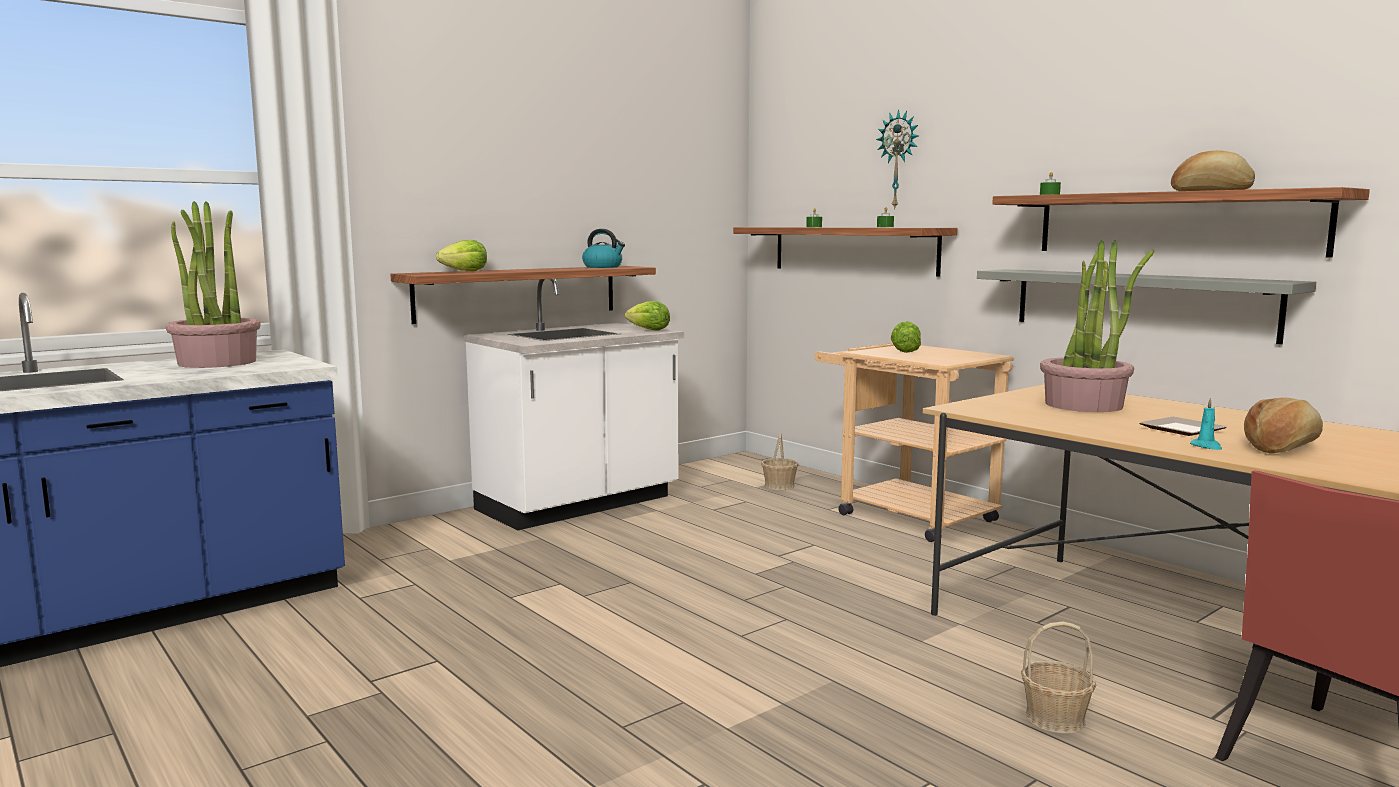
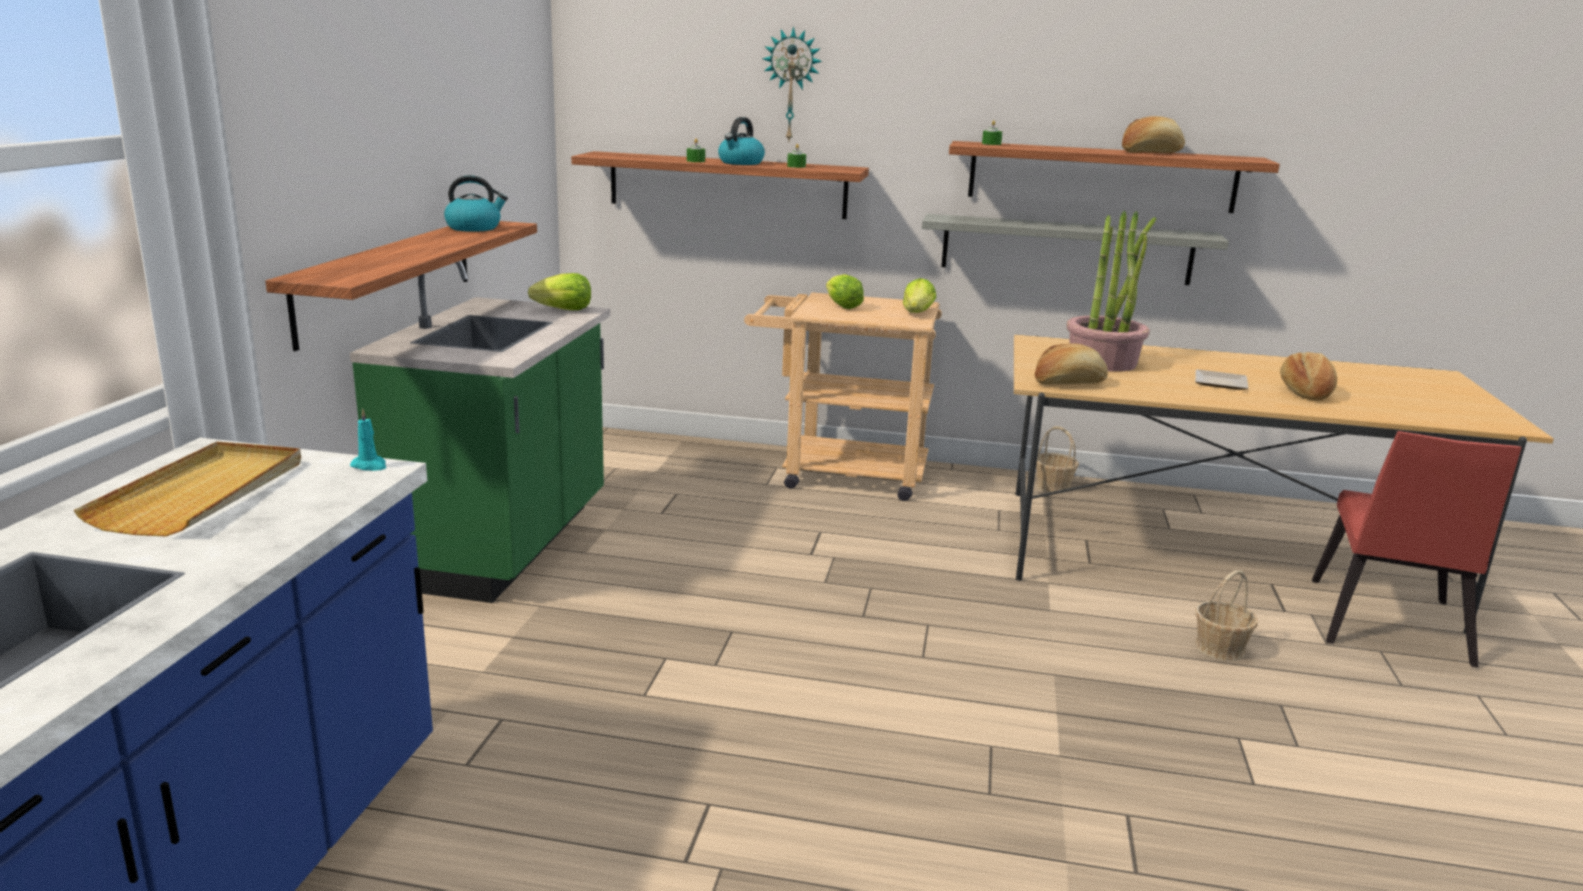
camera: 40 degrees left, 10 degrees up
potted plant [166,201,261,368] -> beige tray [74,442,301,536]
lettuce [436,240,487,271] -> lettuce moved to [903,278,936,313]
white counter [464,279,684,531] -> green counter [350,261,610,603]
basket [761,433,799,490] -> basket moved to [1036,426,1079,494]
turquoise candle [1190,397,1222,450] -> turquoise candle moved to [350,408,386,471]
none -> kettle [718,117,765,165]
none -> bread [1035,343,1108,385]

